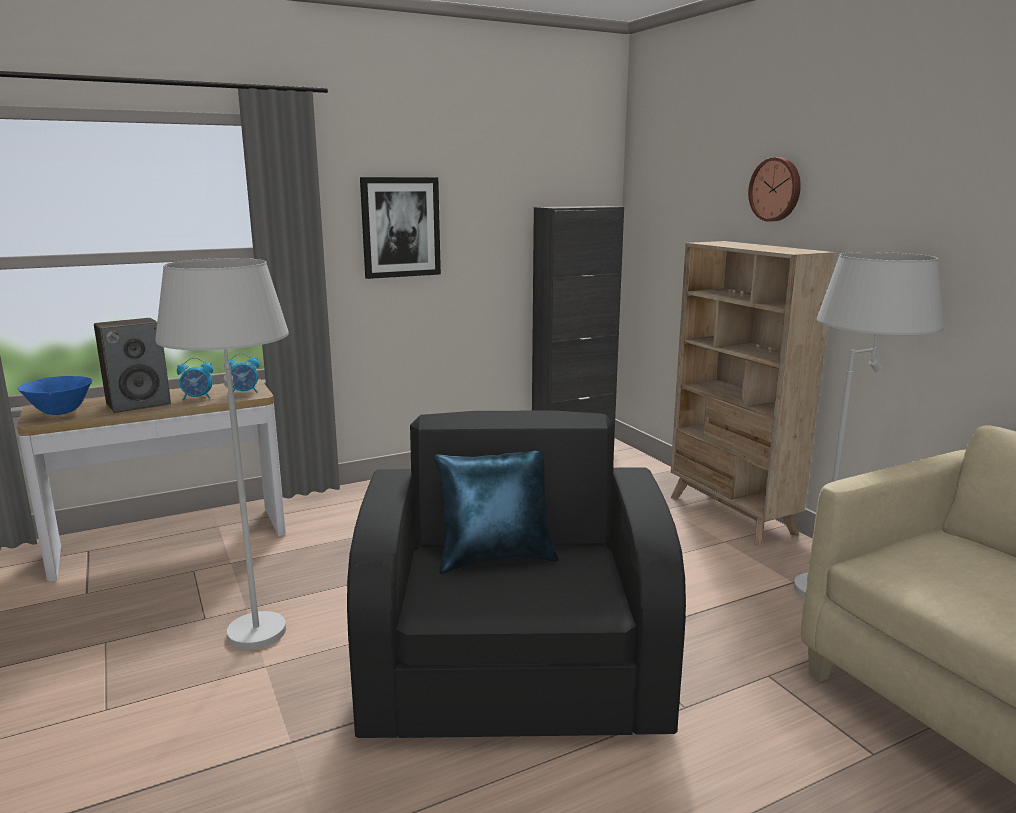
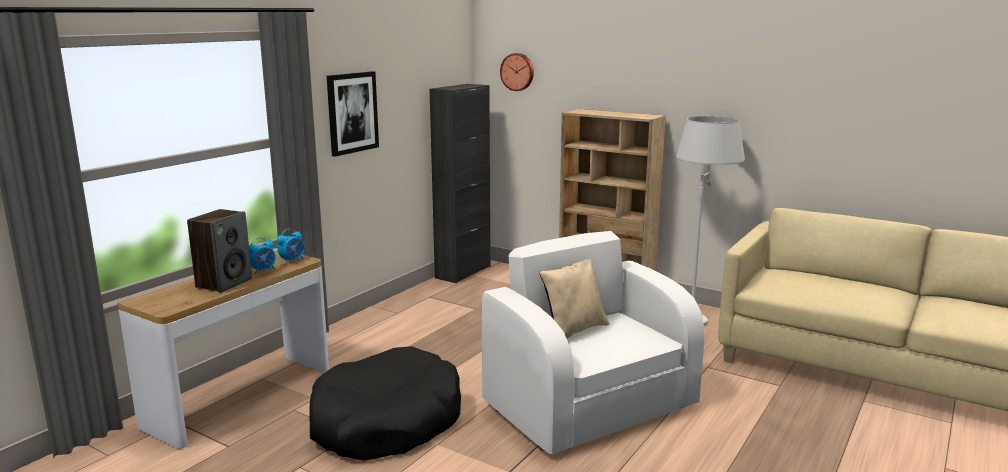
camera: 30 degrees left, 0 degrees up
blue bowl [18,376,92,415] -> none
white floor lamp [155,258,289,650] -> black dog bed [309,346,461,460]
black armchair [347,410,686,738] -> white armchair [482,231,704,454]
blue pillow [434,451,559,574] -> beige pillow [539,259,609,339]
wall clock [748,157,801,222] -> wall clock moved to [500,53,534,91]

